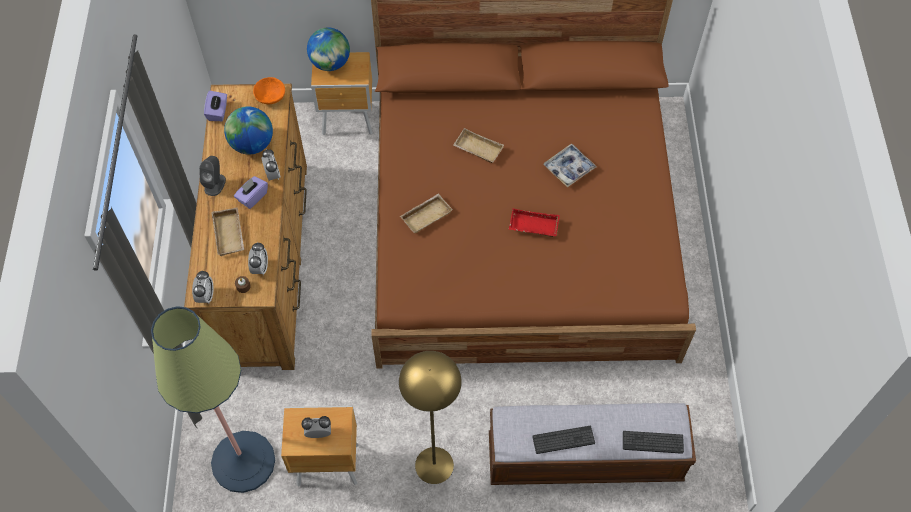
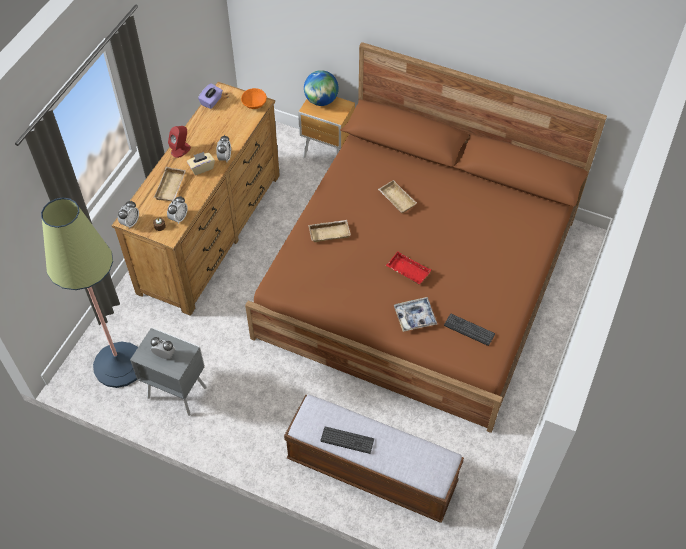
camera: 25 degrees right, 5 degrees down
grey speaker [199,156,226,196] -> red speaker [168,126,191,158]
globe [224,106,273,155] -> none
purple tissue box [234,176,268,209] -> beige tissue box [187,152,215,175]
brown nightstand [281,406,358,487] -> grey nightstand [130,327,207,416]
yellow floor lamp [399,351,462,484] -> none
tray [543,144,596,187] -> tray moved to [394,297,437,332]
keyboard [623,431,684,454] -> keyboard moved to [444,314,495,346]

